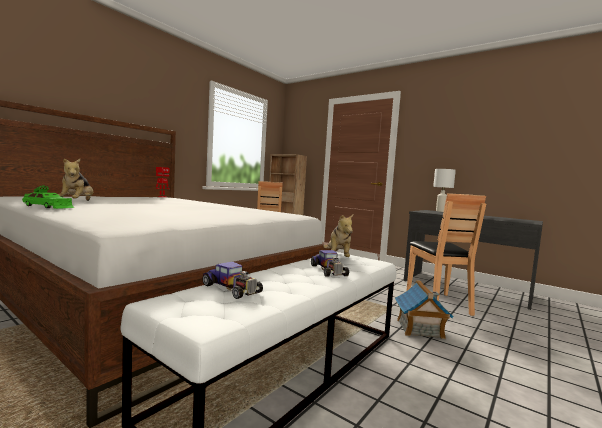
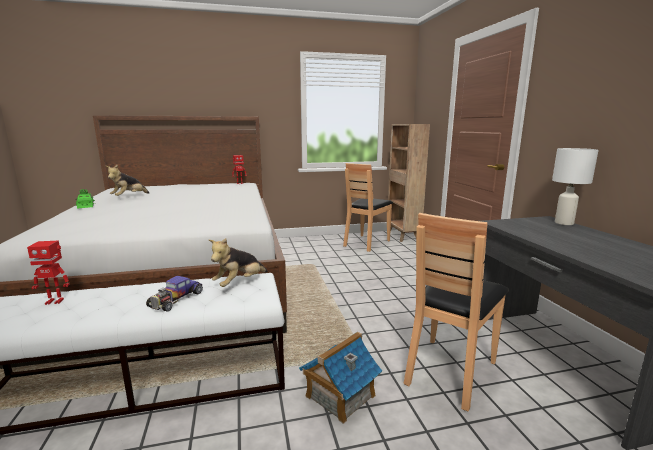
camera: 40 degrees right, 10 degrees up
toy car [202,262,263,299] -> toy robot [27,240,69,305]

